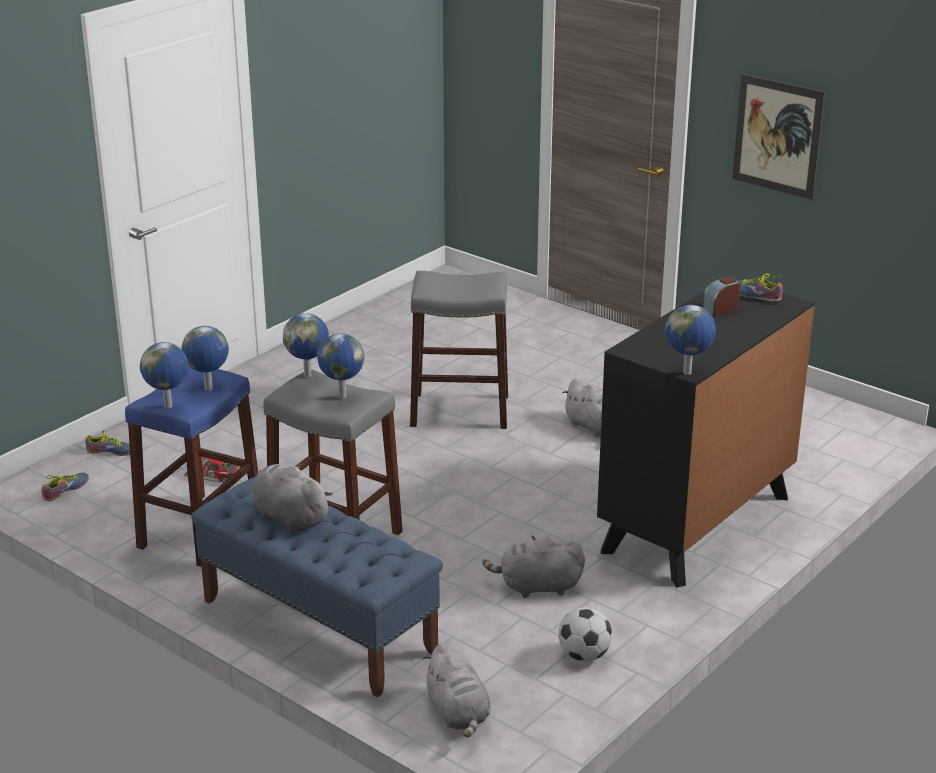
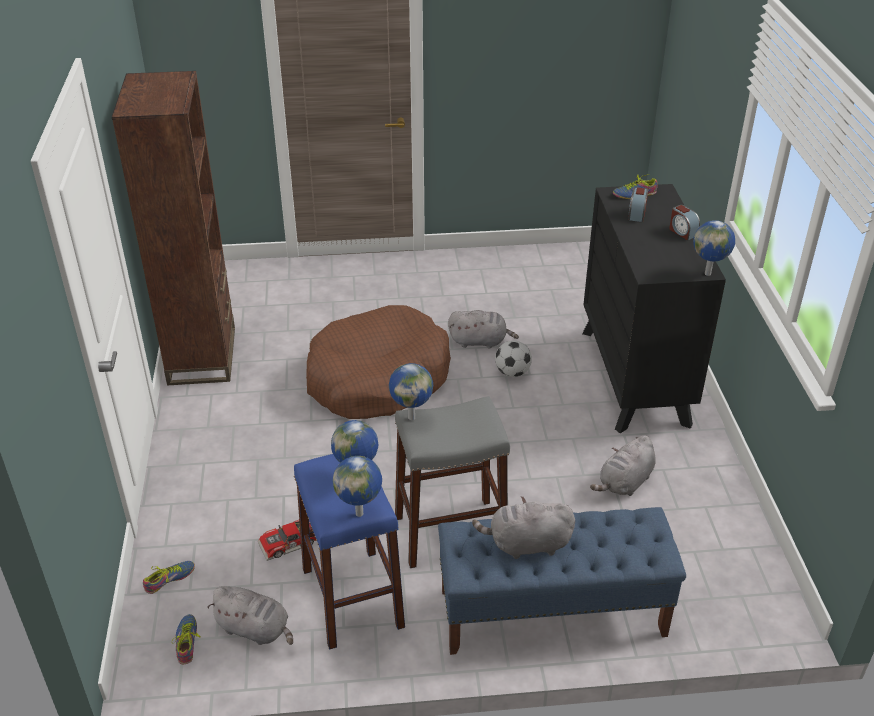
camera: 45 degrees left, 10 degrees up
globe [317,333,364,399] -> none
grey stool [410,271,508,429] -> brown dog bed [306,305,451,419]
grey plush toy [423,643,490,738] -> grey plush toy moved to [207,586,293,645]
football [558,607,612,662] -> football moved to [495,340,532,377]
picture [732,74,825,200] -> none
none -> brown bookcase [112,71,235,385]
none -> alarm clock [669,205,700,240]

